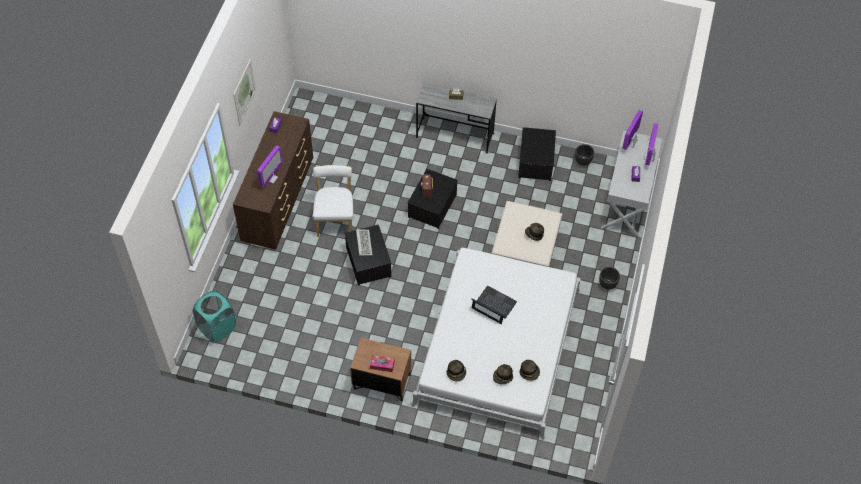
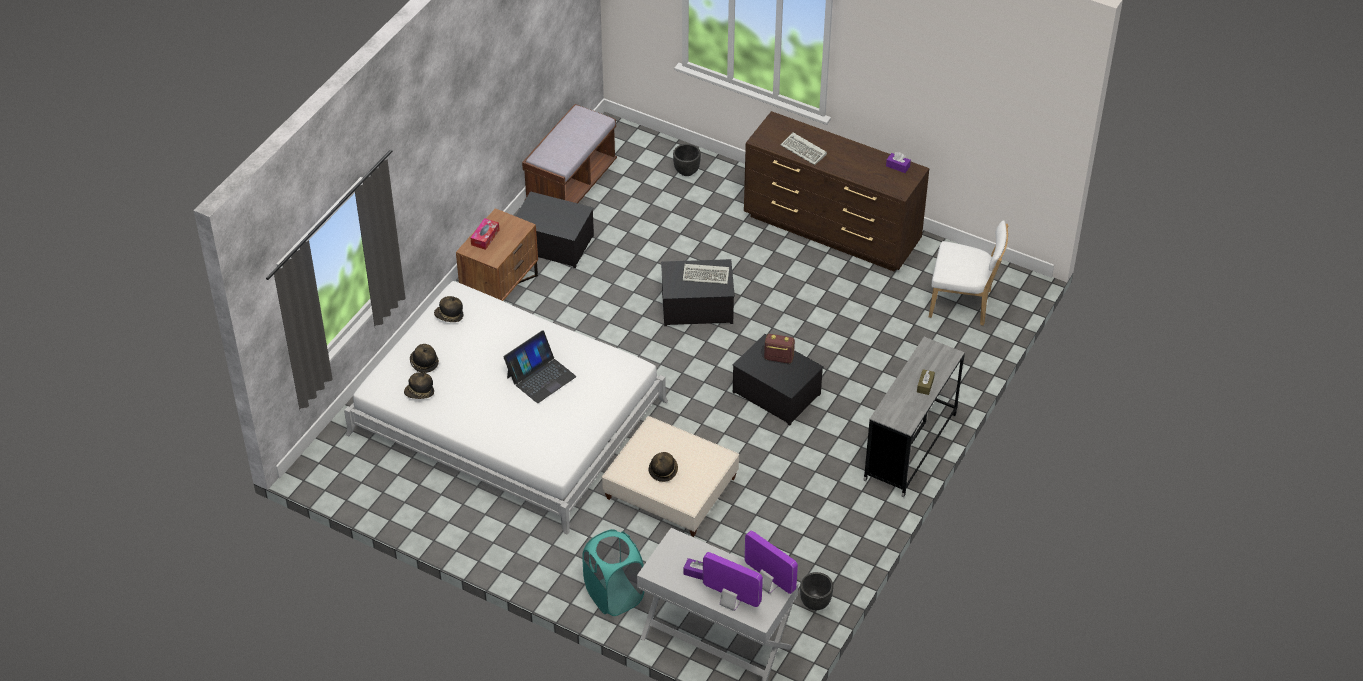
camera: 105 degrees right, 10 degrees down
turquoise laundry basket [193,291,236,342] -> turquoise laundry basket moved to [582,529,645,616]
picture [233,59,256,125] -> none
monitor [257,145,283,187] -> keyboard [781,132,827,165]
white chair [313,165,353,237] -> white chair moved to [929,220,1009,326]
storage box [518,127,556,181] -> storage box moved to [516,191,594,268]
black planter [599,267,620,290] -> black planter moved to [673,144,701,176]
none -> brown bench [522,104,617,203]

